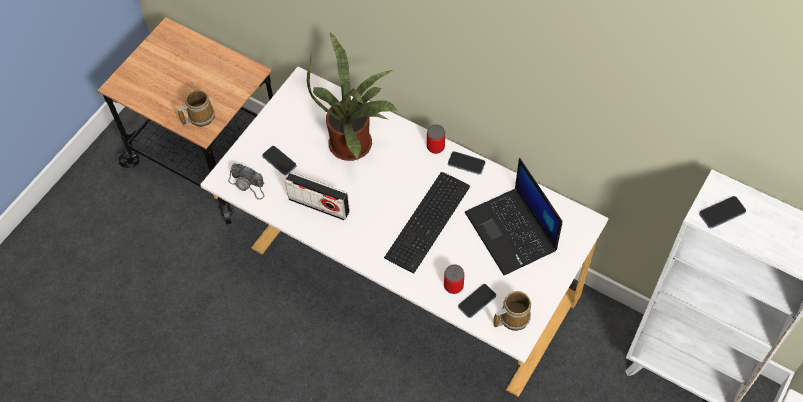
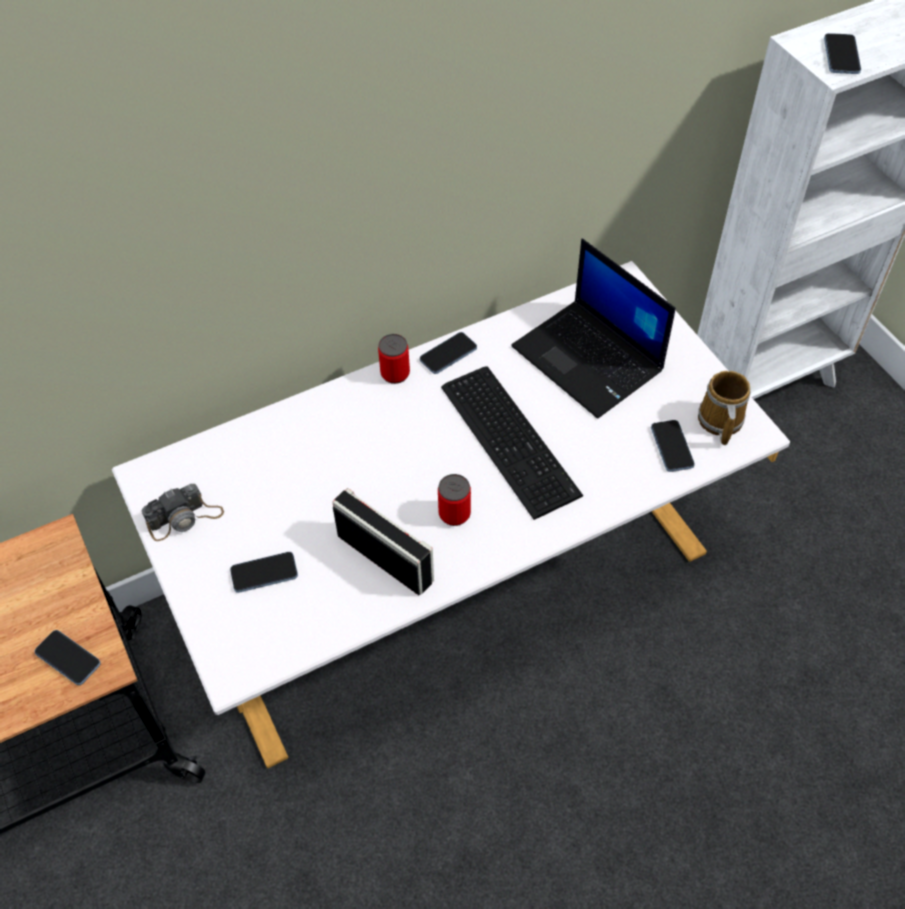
camera: 60 degrees left, 5 degrees down
mug [178,90,215,127] -> phone [34,630,101,685]
camera [228,163,264,200] -> camera moved to [141,484,224,541]
radio [285,172,350,221] -> radio turned 105 degrees counterclockwise [332,488,434,595]
potted plant [307,33,398,161] -> none
can [444,264,464,294] -> can moved to [438,474,471,526]
laptop [465,158,563,275] -> laptop turned 45 degrees clockwise [511,239,676,419]

